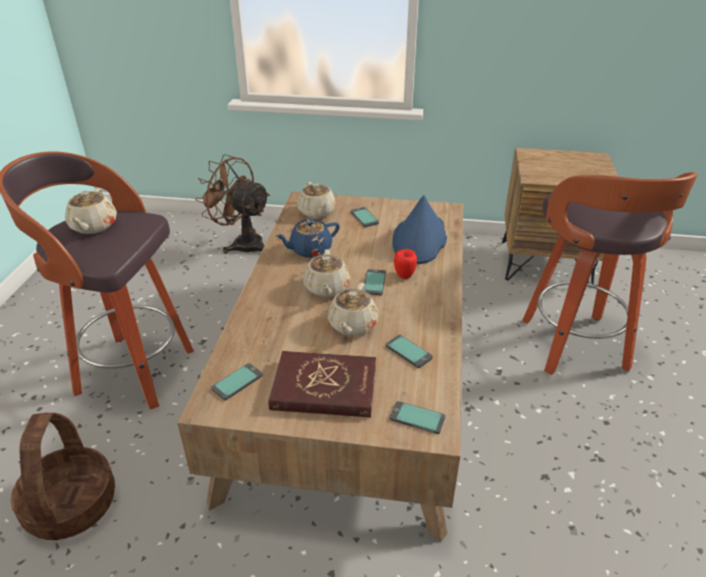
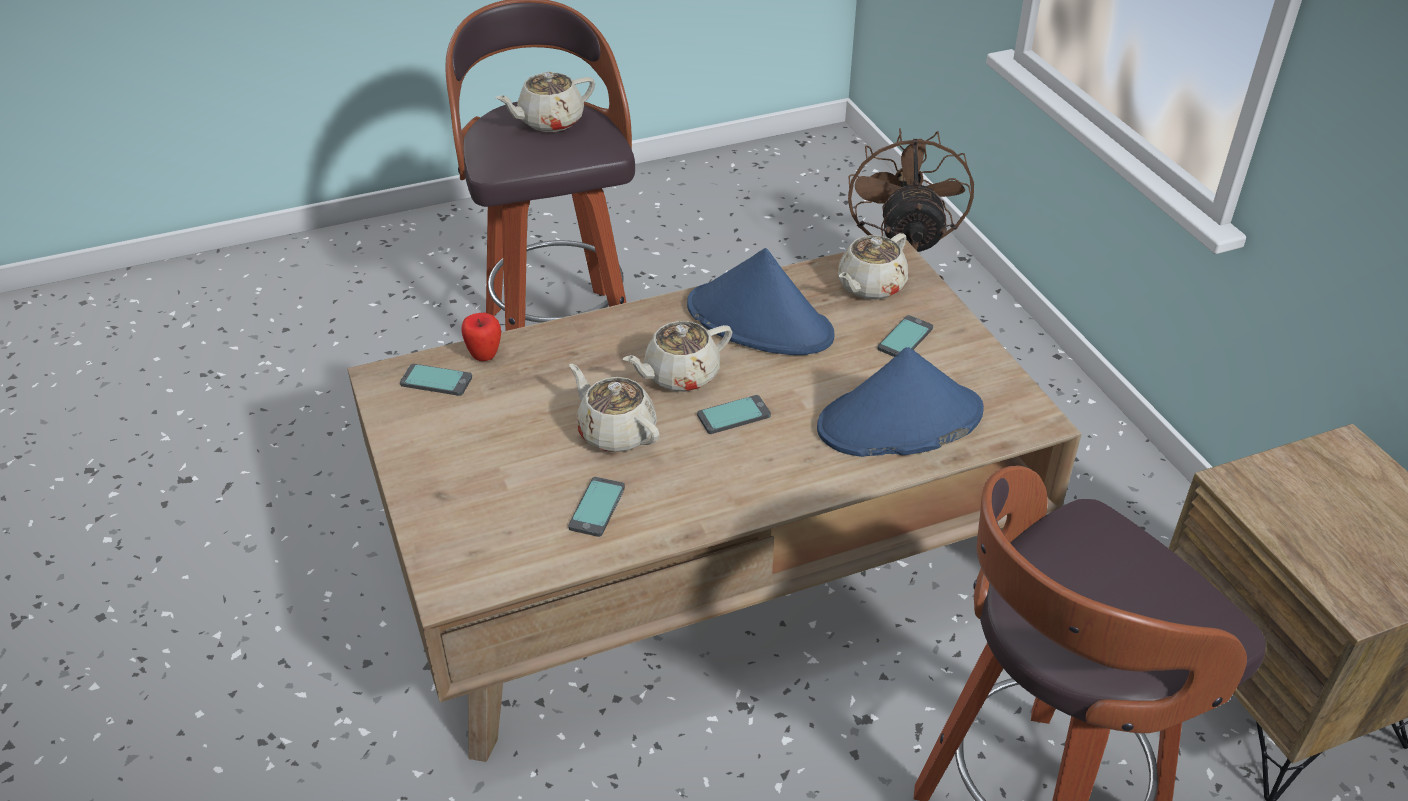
camera: 60 degrees right, 5 degrees up
basket [11,413,115,540] -> none
red book [268,351,376,417] -> none
blue teapot [276,219,340,258] -> blue hat [687,248,834,355]
beige teapot [328,283,378,335] -> beige teapot turned 60 degrees clockwise [569,364,659,452]
phone [390,401,446,434] -> none
apple [394,249,417,279] -> apple moved to [461,313,501,361]

